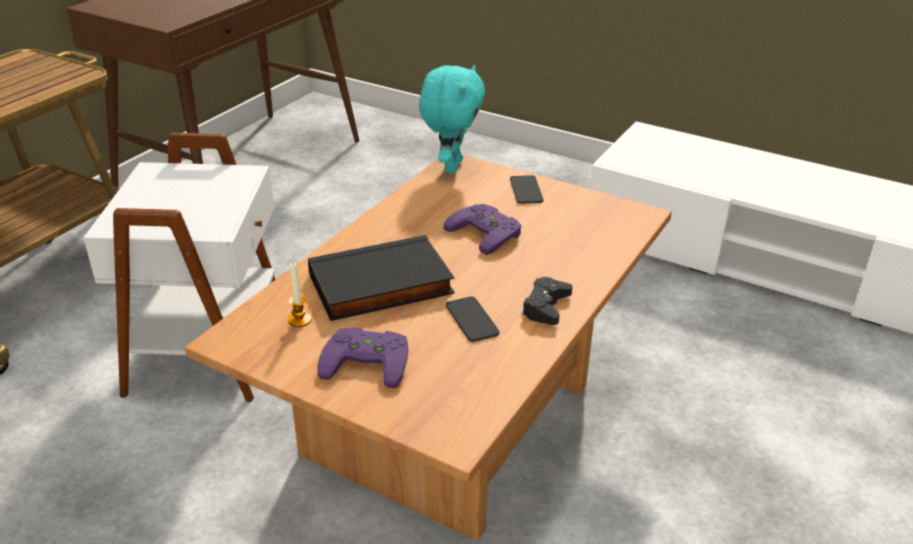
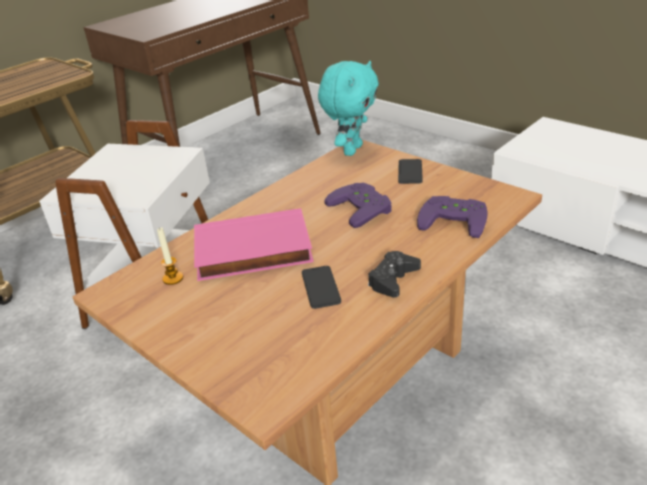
camera: 15 degrees right, 0 degrees up
black book [308,235,455,321] -> pink book [194,208,314,281]
purple game controller [318,328,408,388] -> purple game controller moved to [417,196,488,238]

